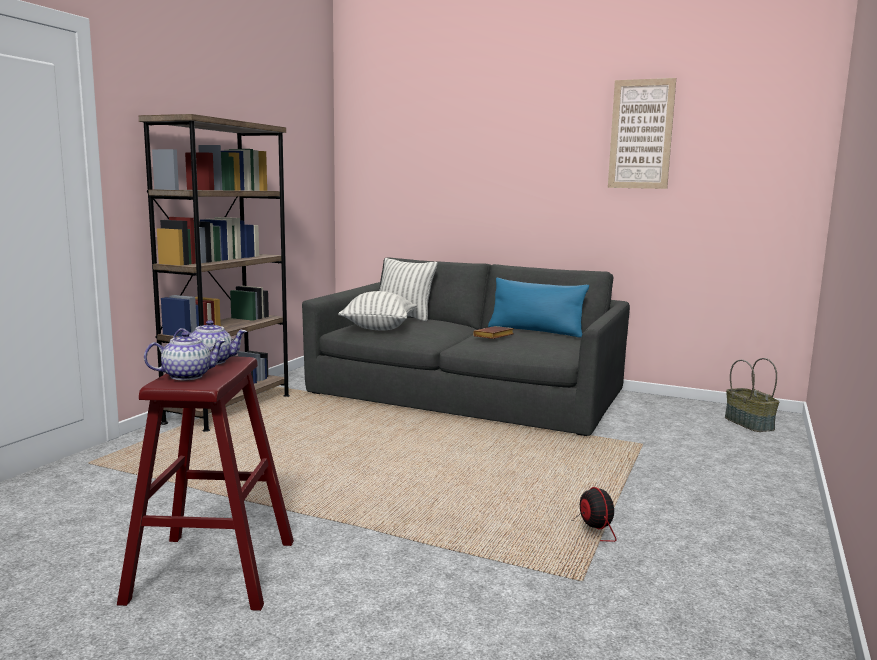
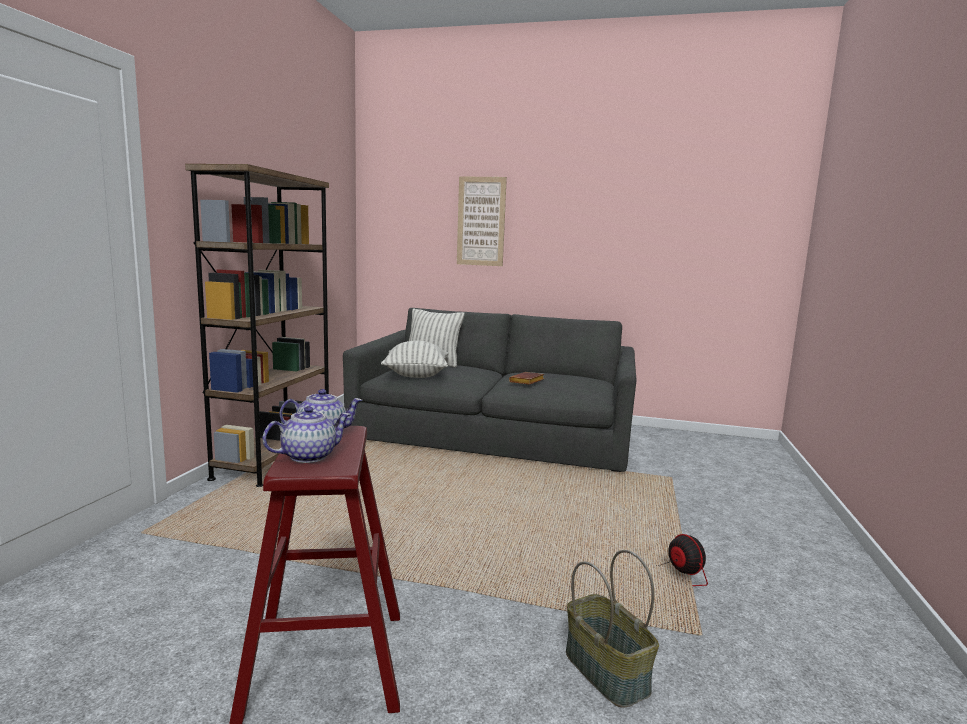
camera: 10 degrees left, 0 degrees up
blue pillow [488,278,589,337] -> none
picture [608,78,676,189] -> picture moved to [457,176,507,266]
basket [725,358,779,432] -> basket moved to [566,550,659,707]

